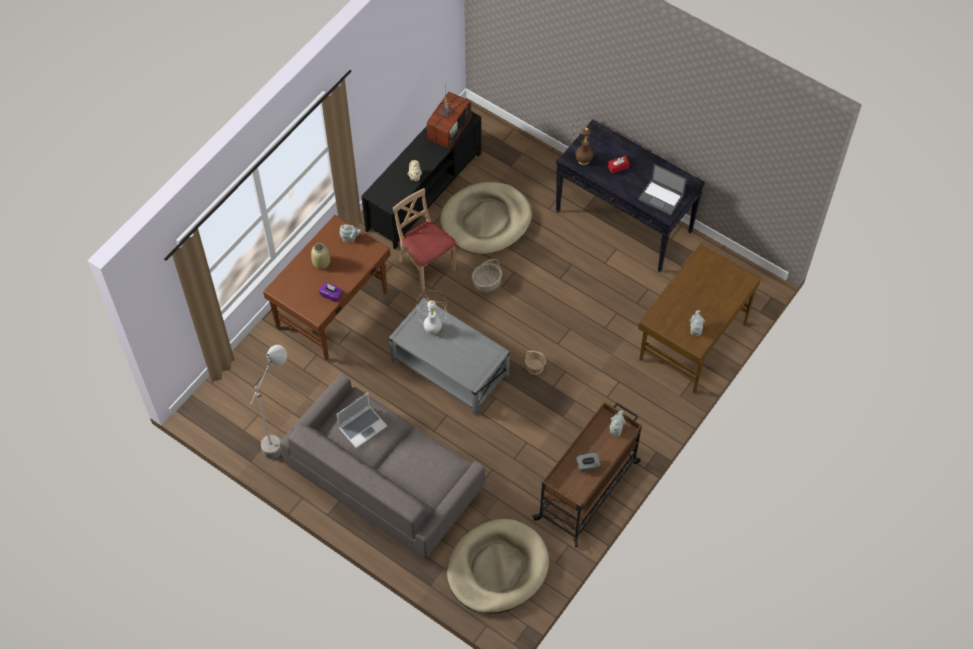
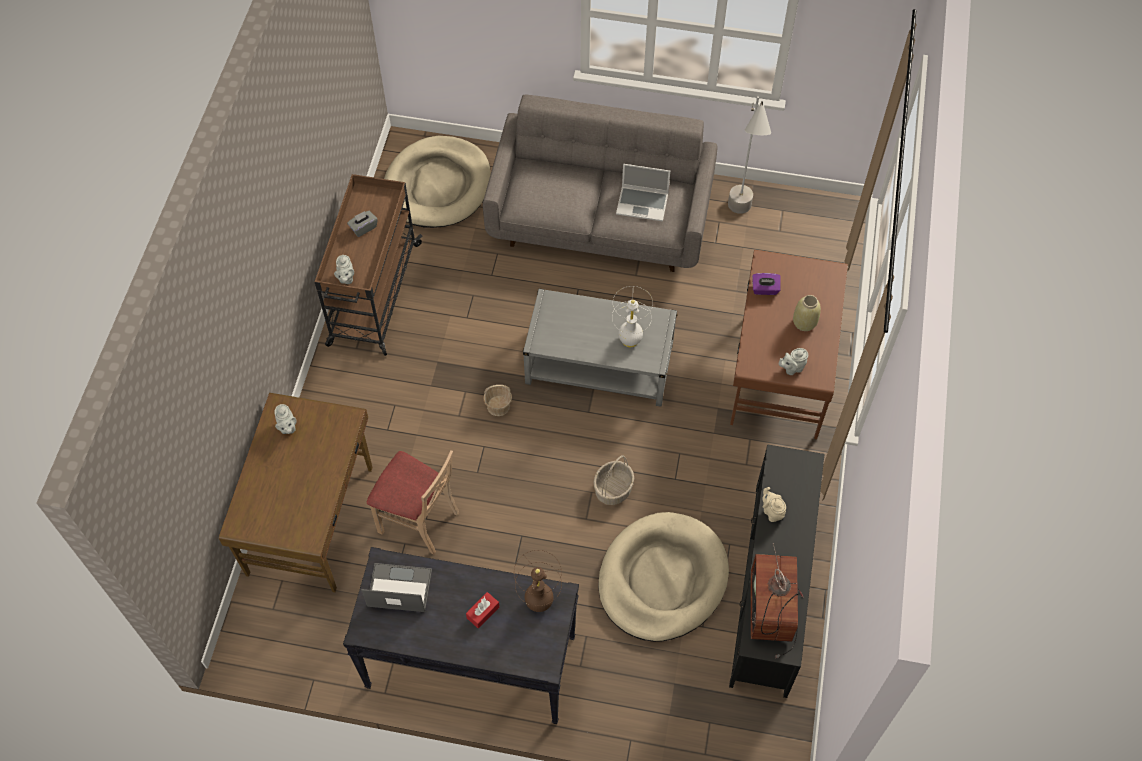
camera: 155 degrees right, 0 degrees up
laptop [337,393,387,448] -> laptop turned 105 degrees counterclockwise [616,164,670,222]
beige chair [393,188,457,291] -> beige chair moved to [367,450,459,555]

